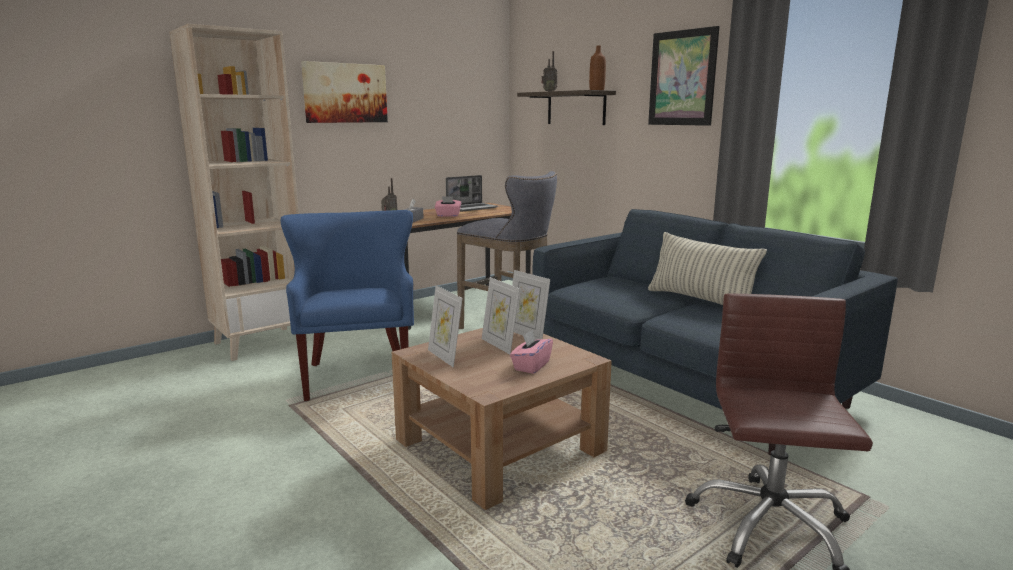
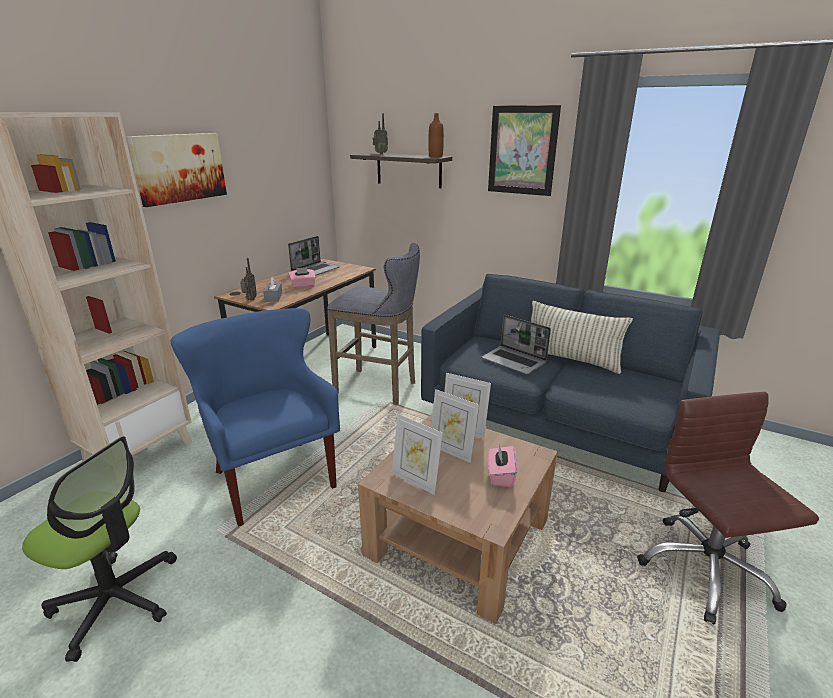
camera: 20 degrees left, 10 degrees up
none -> office chair [22,436,177,662]
none -> laptop [482,315,551,374]

